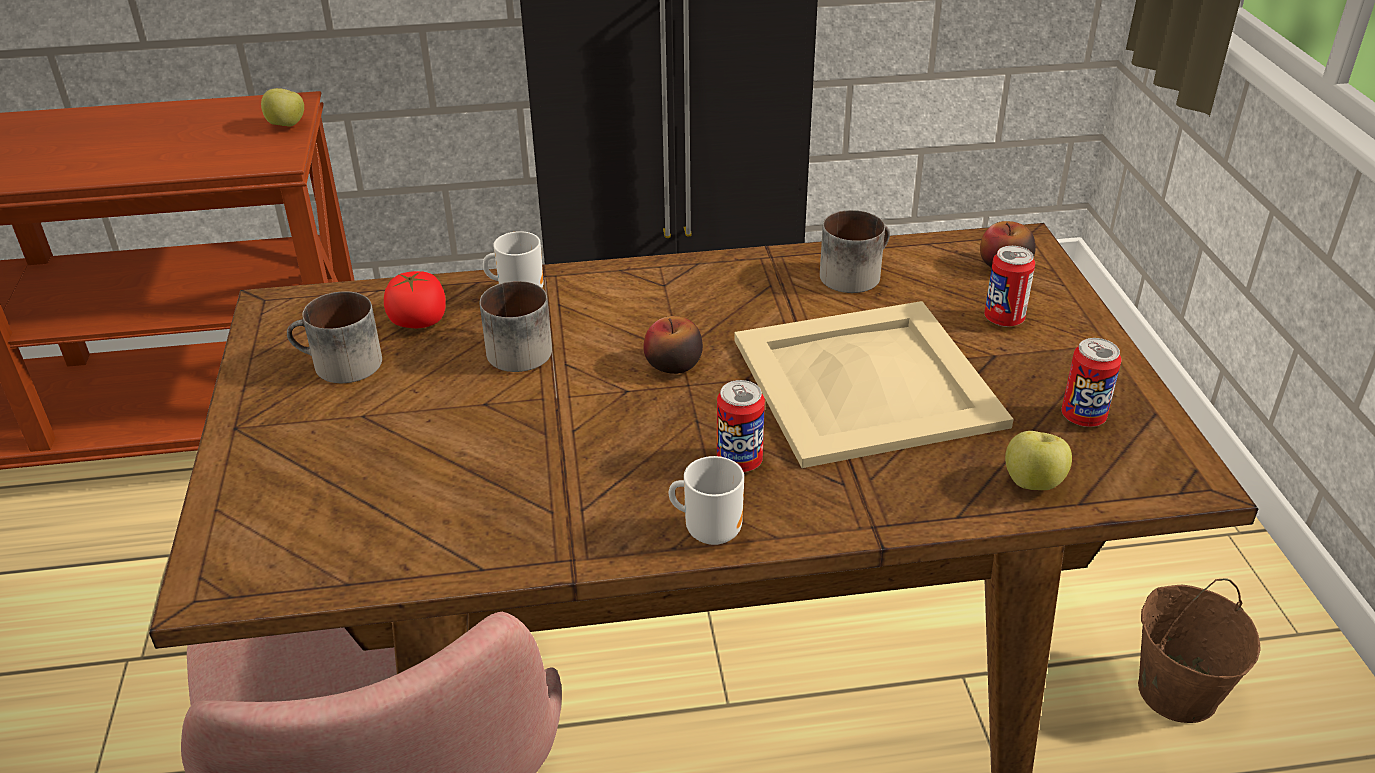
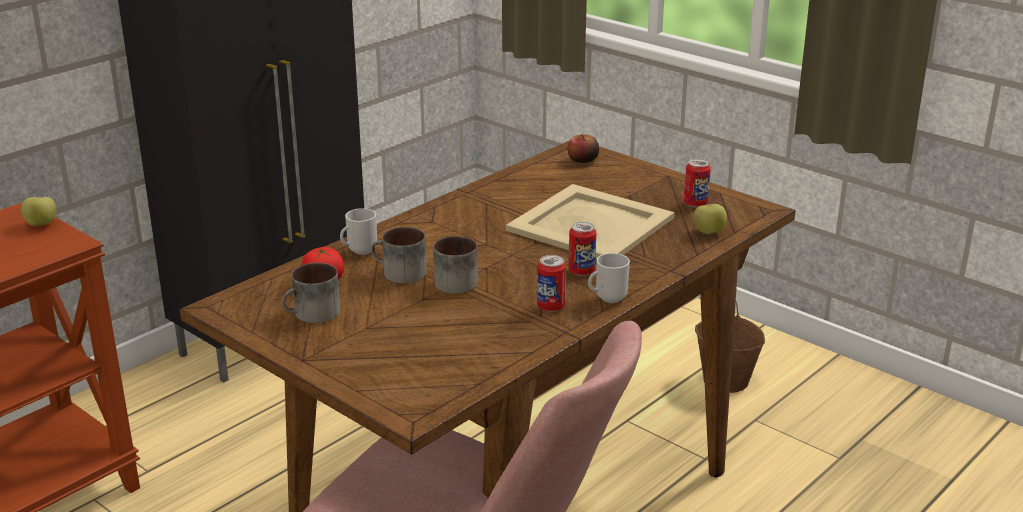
camera: 40 degrees left, 10 degrees down
apple [643,316,703,374] -> none
mug [820,210,890,293] -> mug moved to [433,236,478,294]
can [984,246,1035,327] -> can moved to [537,255,566,312]

